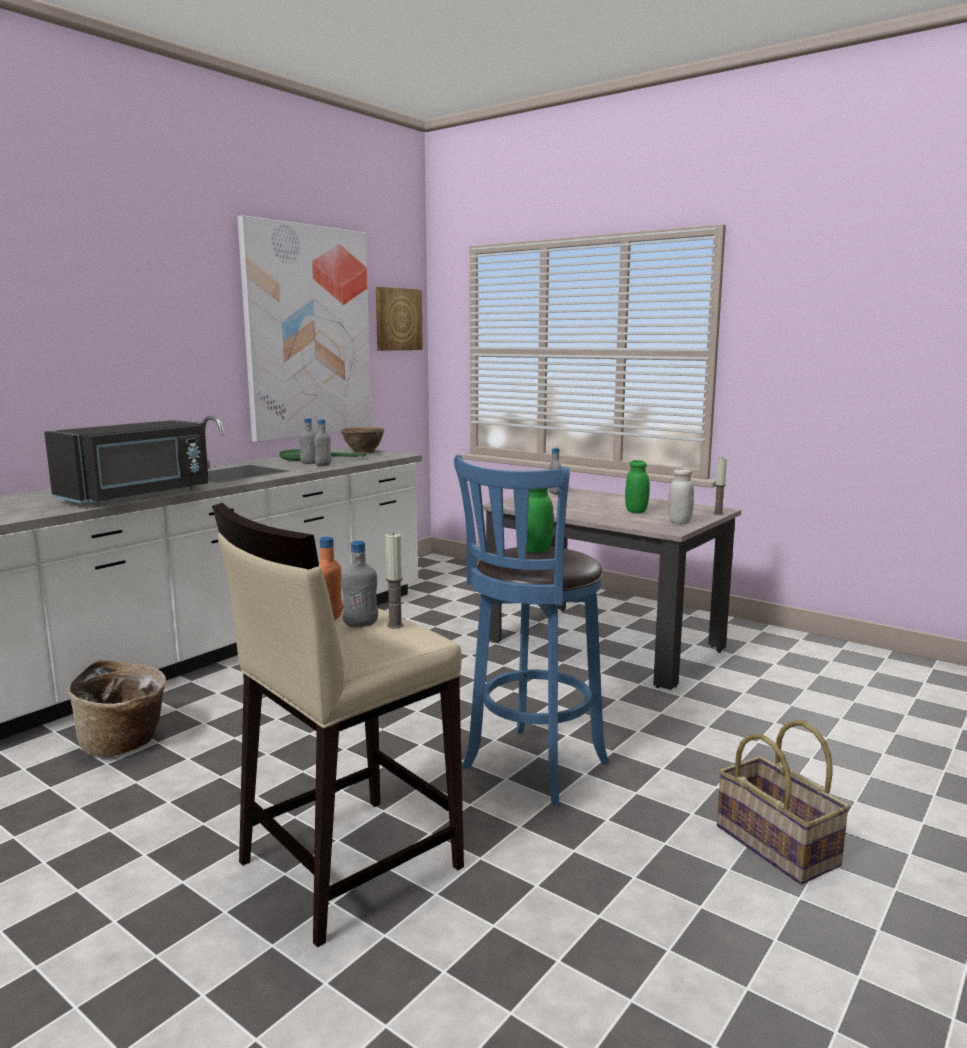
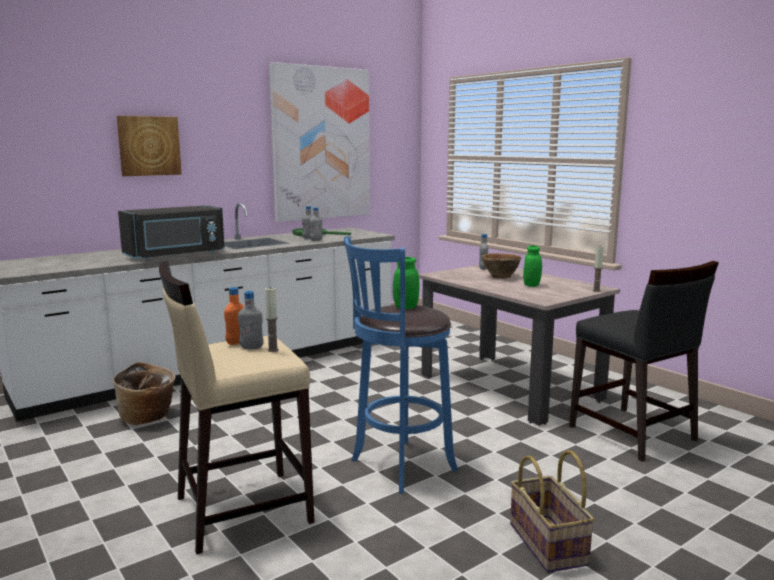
camera: 15 degrees right, 0 degrees up
brown bowl [341,427,385,453] -> brown bowl moved to [482,253,521,278]
picture [376,287,423,351] -> picture moved to [117,116,182,176]
white jar [668,468,694,524] -> none
none -> black chair [569,261,719,462]

